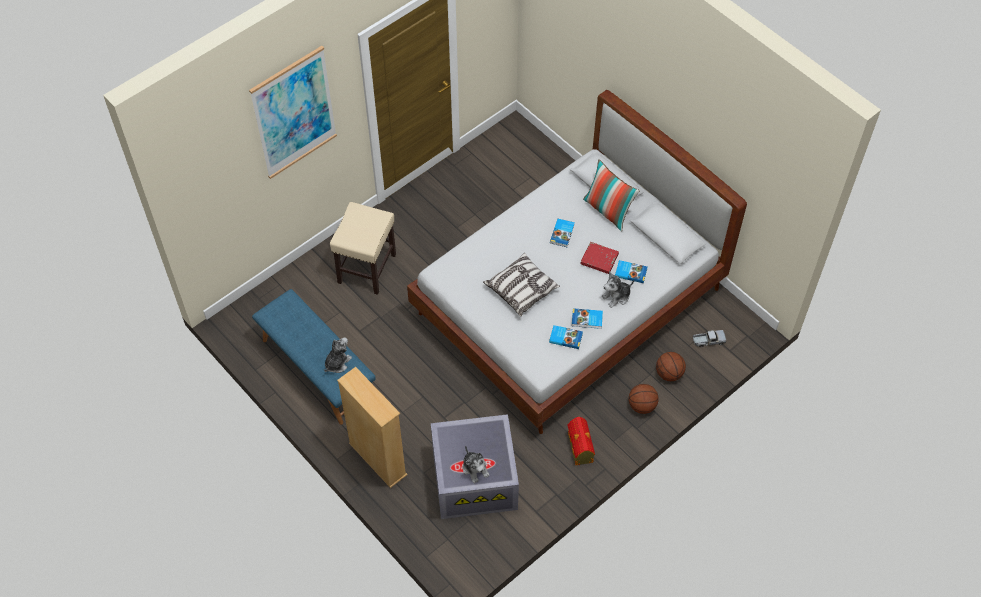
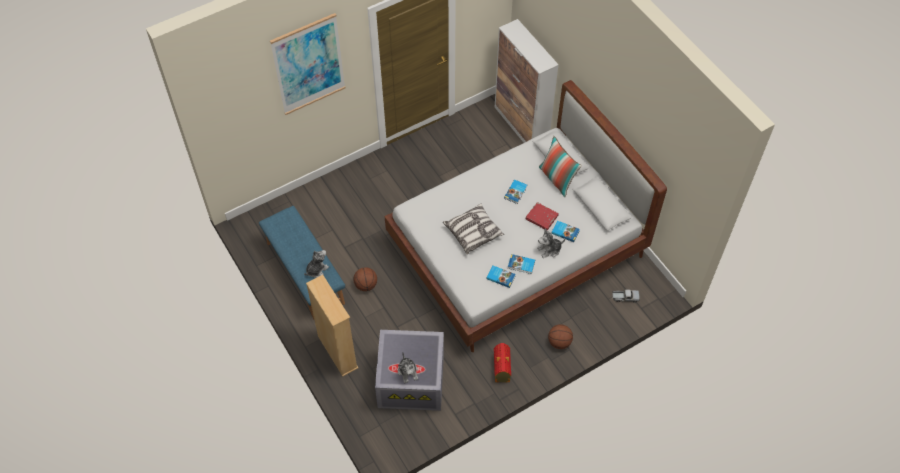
camera: 10 degrees right, 0 degrees up
beige stool [330,202,396,295] -> none
basketball [656,352,686,381] -> basketball moved to [353,267,377,291]
none -> cabinet [495,19,559,143]

